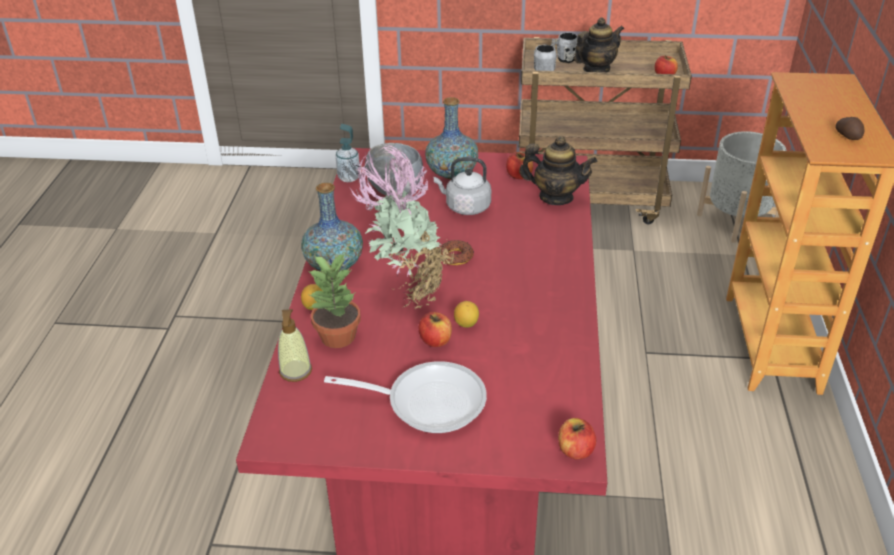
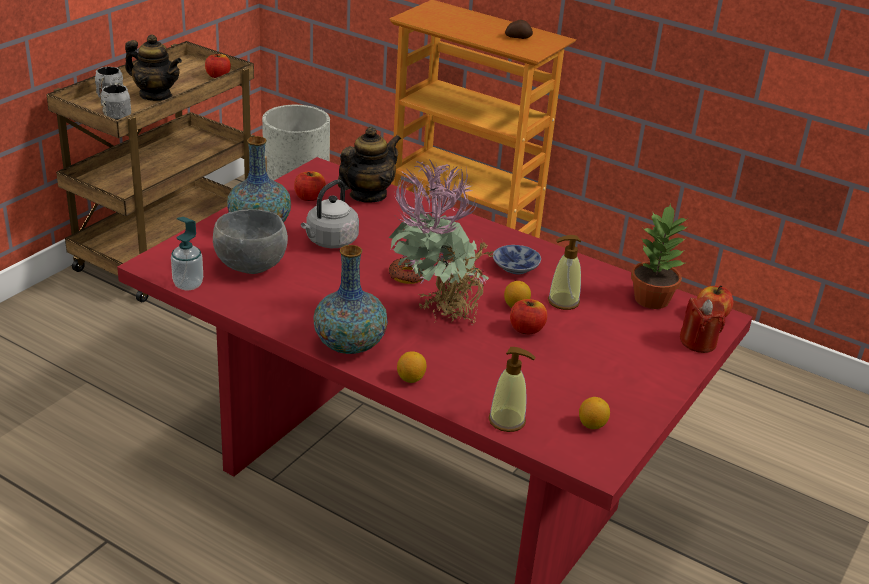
camera: 65 degrees left, 5 degrees down
potted plant [308,254,361,348] -> potted plant moved to [631,204,687,309]
frying pan [324,361,487,433] -> none
teapot [574,17,624,72] -> teapot turned 120 degrees clockwise [125,34,182,101]
none -> bowl [493,245,541,274]
none -> soap dispenser [548,235,581,310]
none -> lemon [579,397,610,429]
none -> red candle [680,296,725,353]

